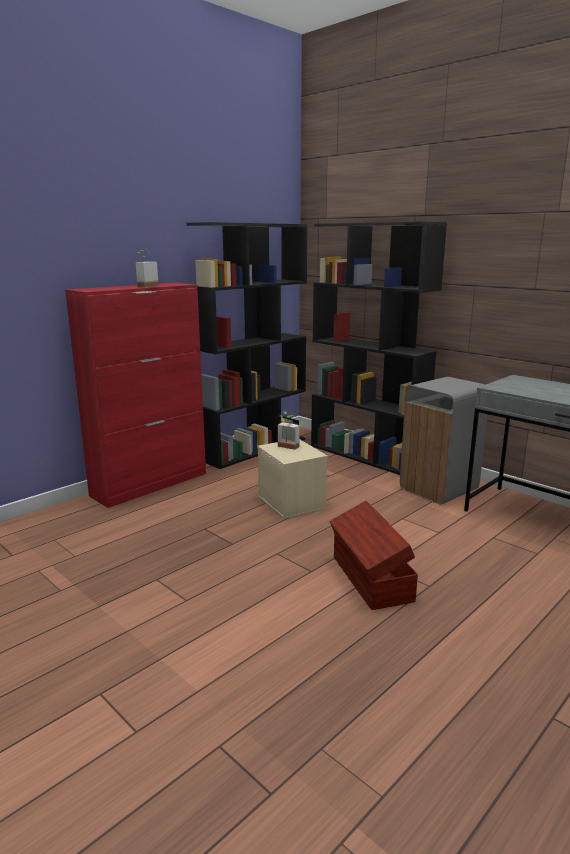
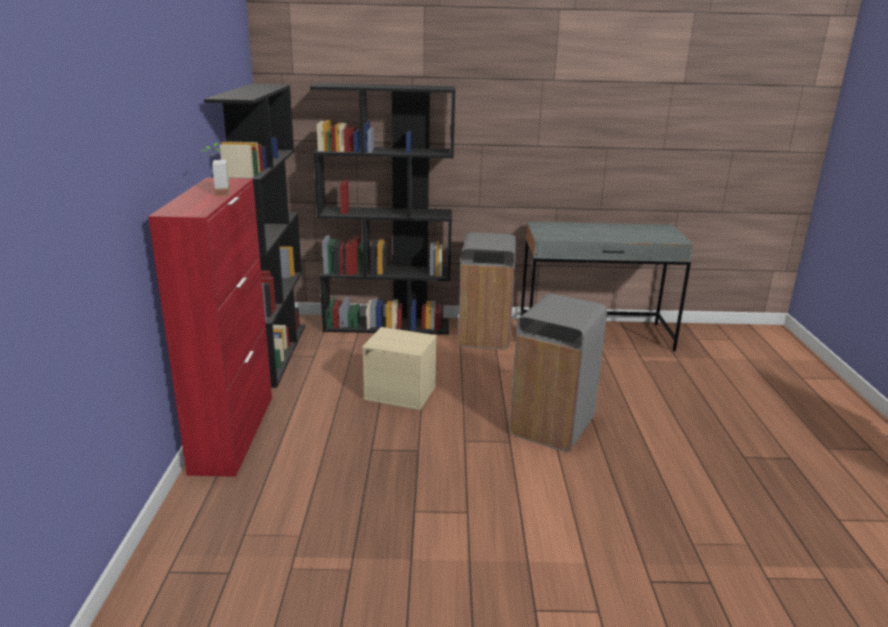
camera: 45 degrees left, 5 degrees up
potted plant [278,411,300,450] -> none
brown storage box [329,501,418,610] -> grey trash can [510,294,607,452]

